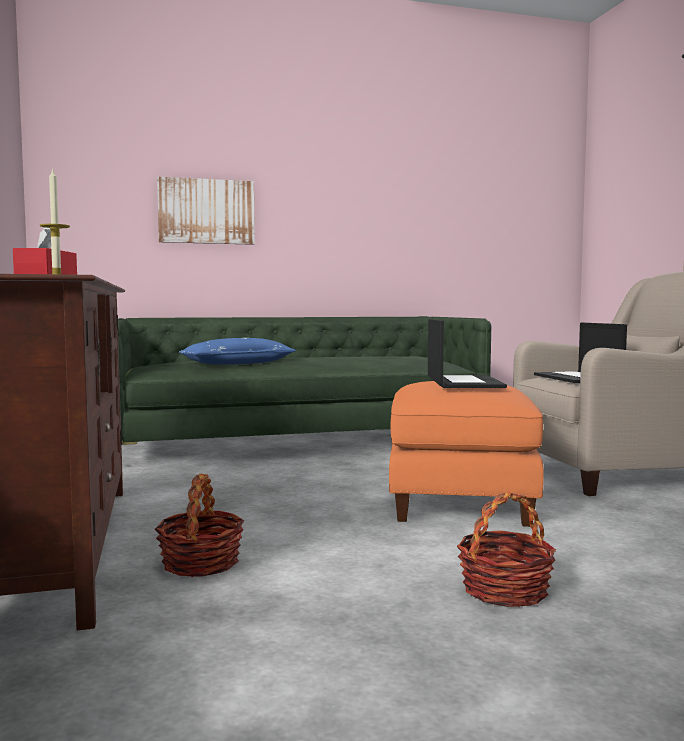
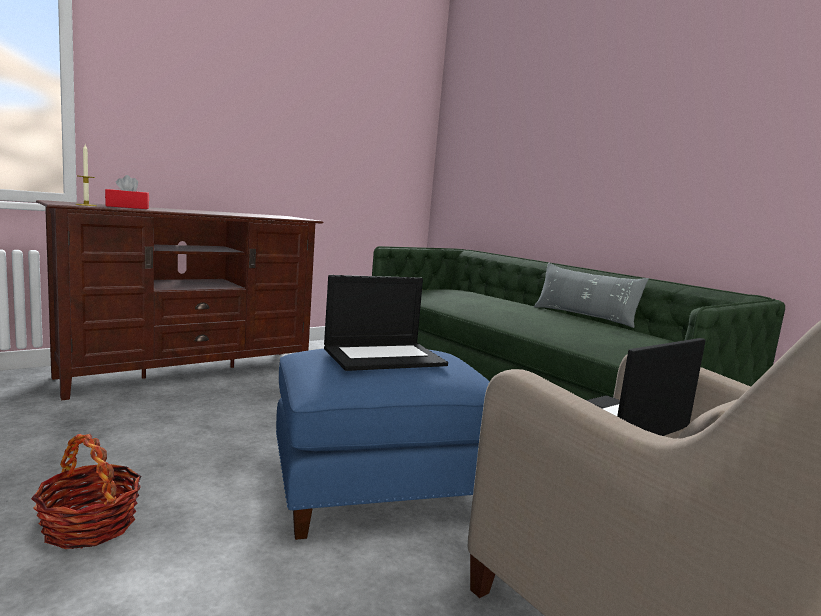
camera: 65 degrees right, 5 degrees up
basket [155,474,244,577] -> none
picture [157,177,255,245] -> none
blue pillow [179,338,296,365] -> none
orange ottoman [389,381,544,527] -> blue ottoman [276,349,490,540]
none -> grey pillow [534,263,649,328]

